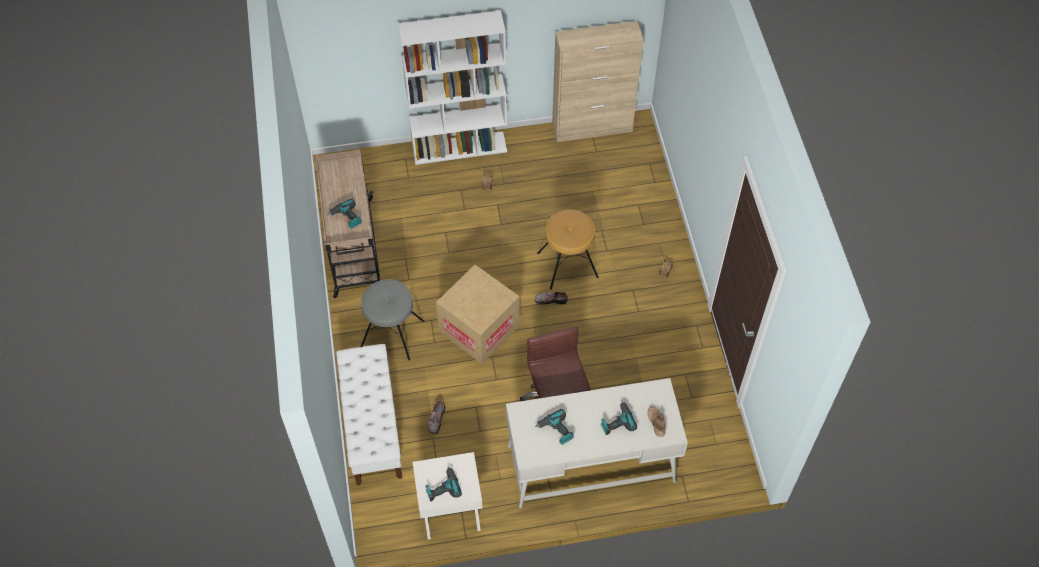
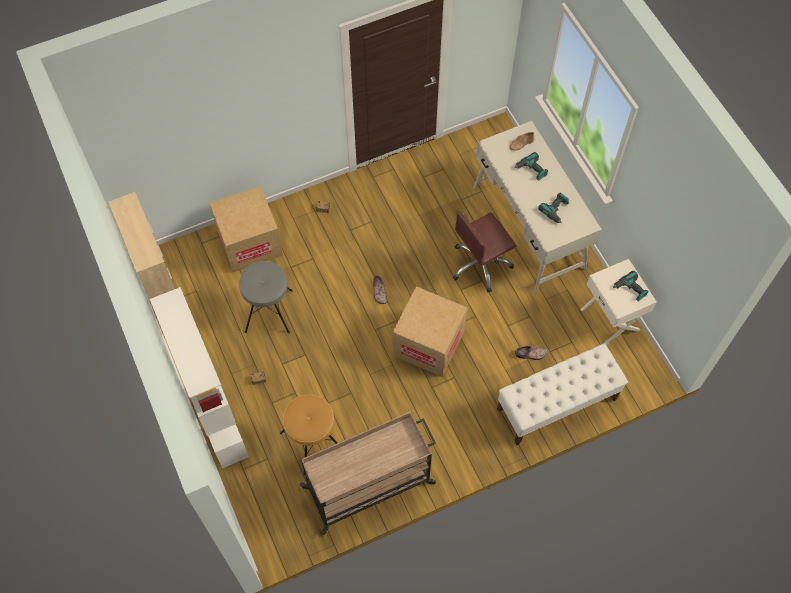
camera: 105 degrees left, 5 degrees up
power drill [327,199,362,229] -> none
grey stool [361,279,425,360] -> grey stool moved to [239,261,293,334]
brown stool [537,209,598,289] -> brown stool moved to [280,395,338,475]
none -> cardboard box [210,186,283,272]

